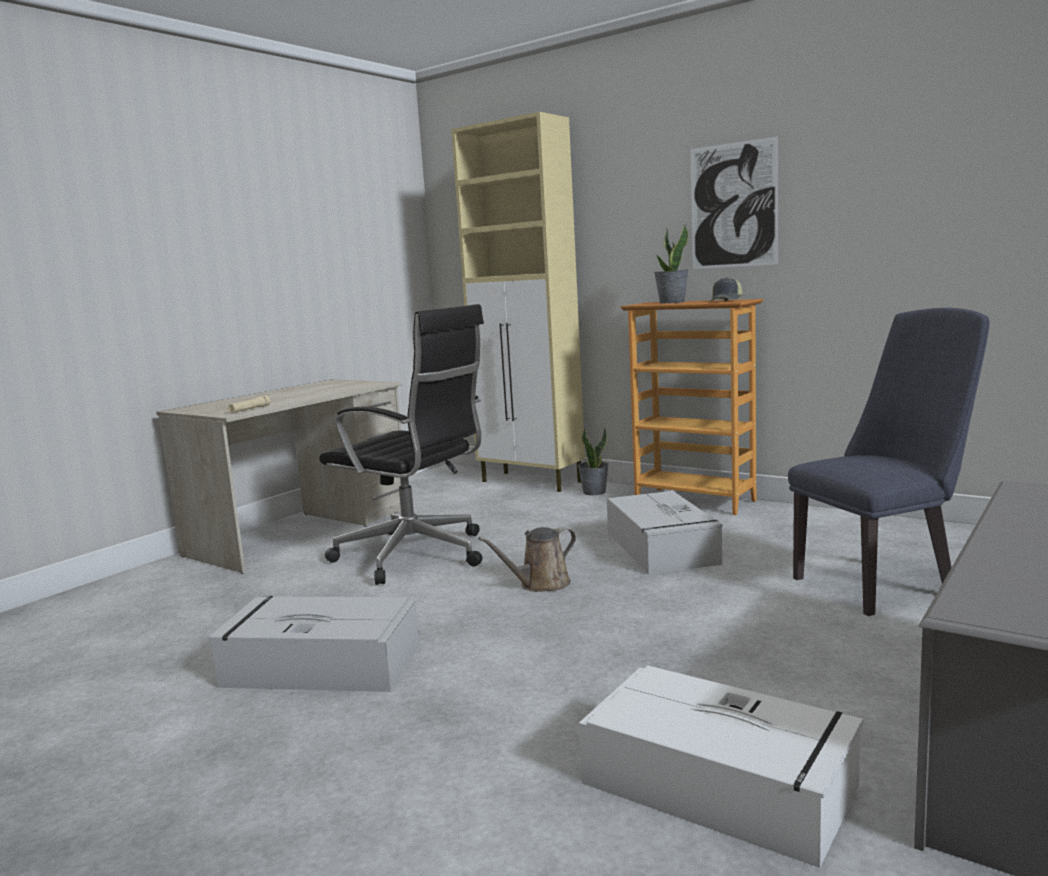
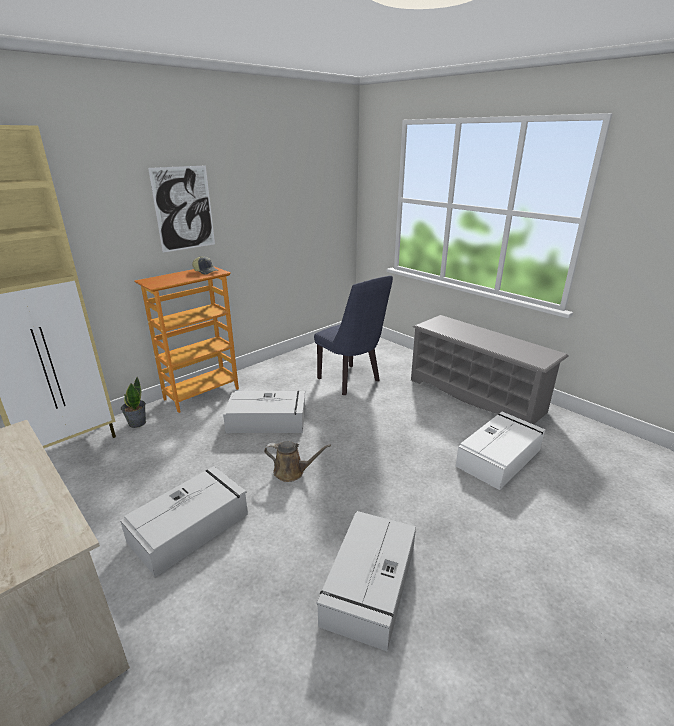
camera: 80 degrees left, 15 degrees up
beige flashlight [228,395,270,413] -> none
black office chair [319,304,484,585] -> grey storage box [120,466,248,577]
brown watering can [479,527,576,592] -> brown watering can turned 60 degrees counterclockwise [264,441,331,482]
potted plant [654,224,688,303] -> none
blue chair [788,308,990,616] -> blue chair turned 150 degrees clockwise [314,276,393,395]

